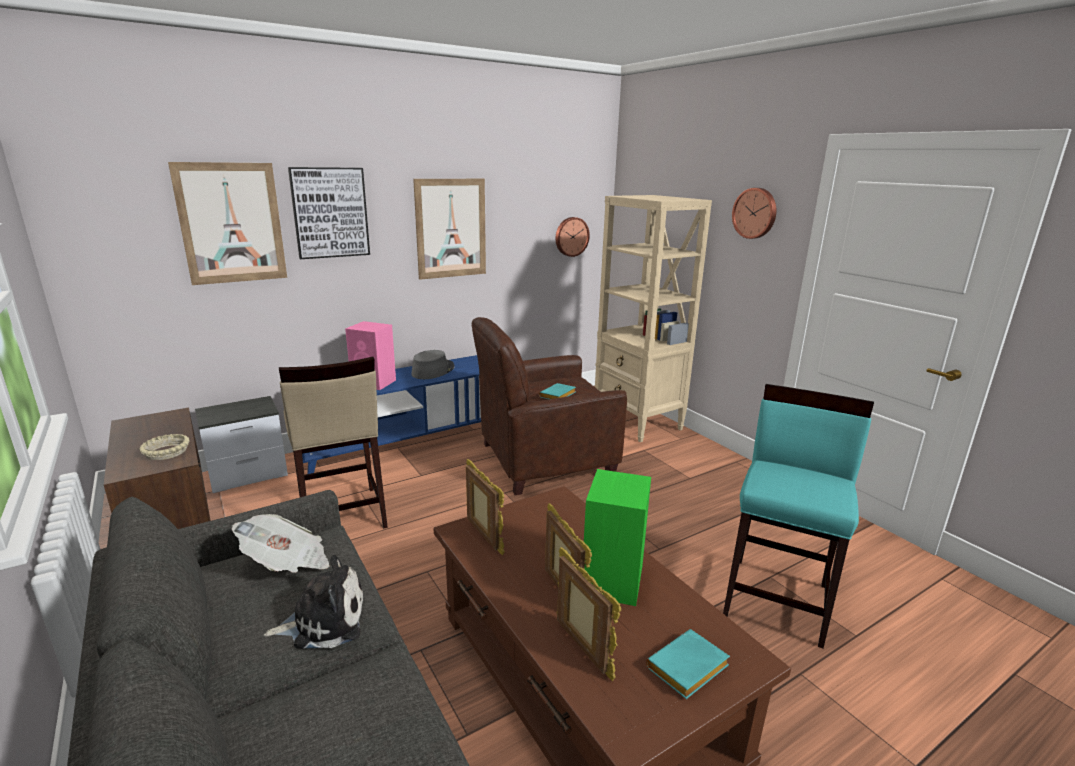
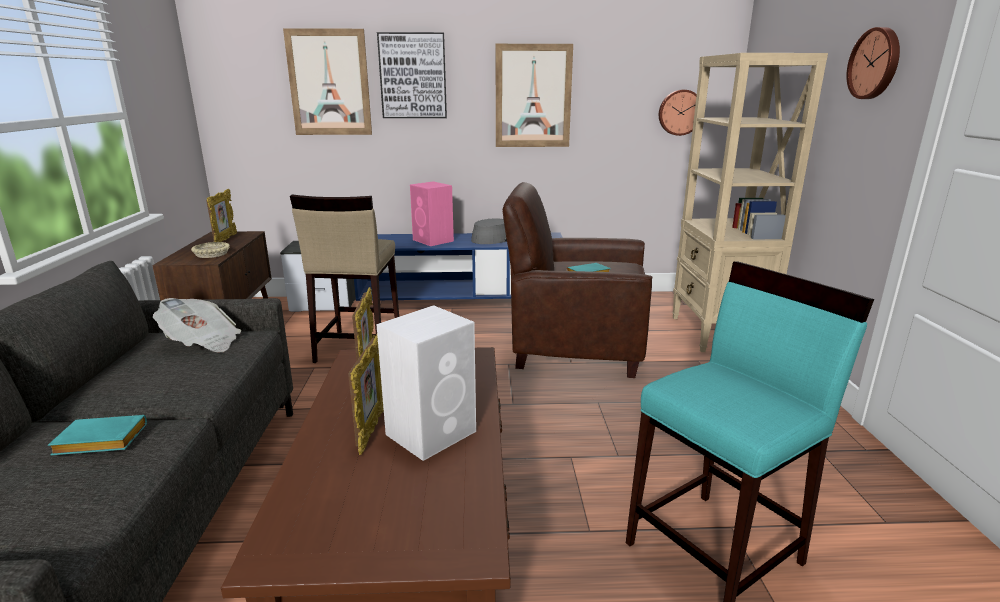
camera: 30 degrees right, 0 degrees up
plush toy [264,555,364,648] -> none
picture frame [557,547,621,681] -> picture frame moved to [206,189,237,242]
green speaker [584,469,651,606] -> white speaker [376,305,476,461]
turquoise book [646,629,730,699] -> turquoise book moved to [48,415,147,455]

